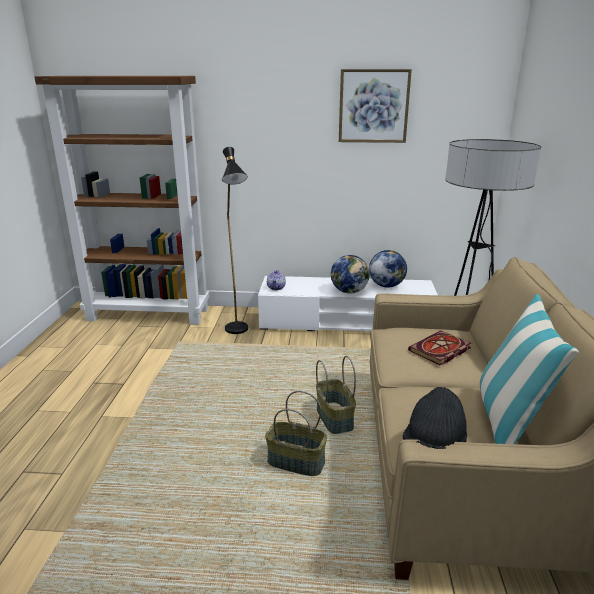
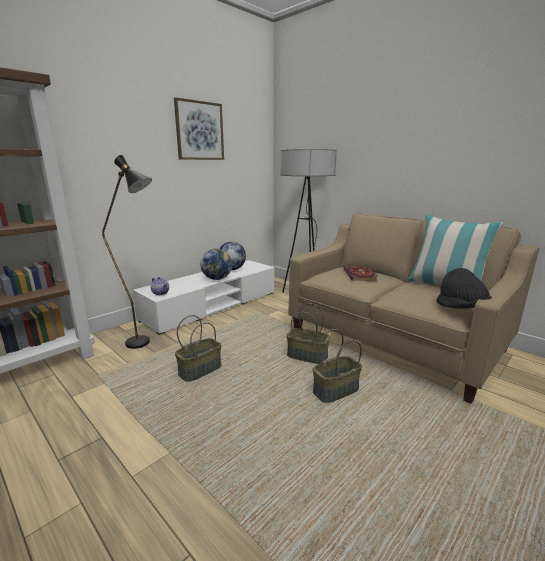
camera: 50 degrees left, 5 degrees down
none -> basket [175,315,222,382]

